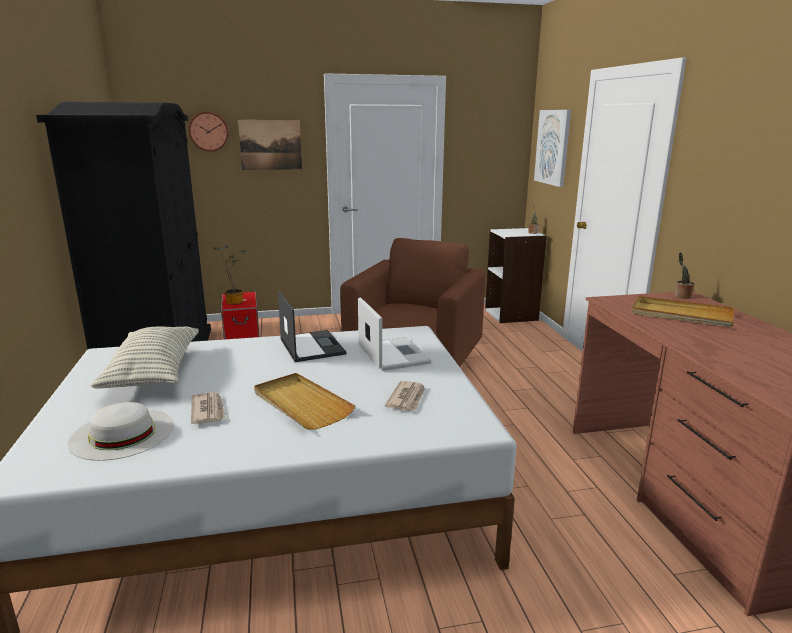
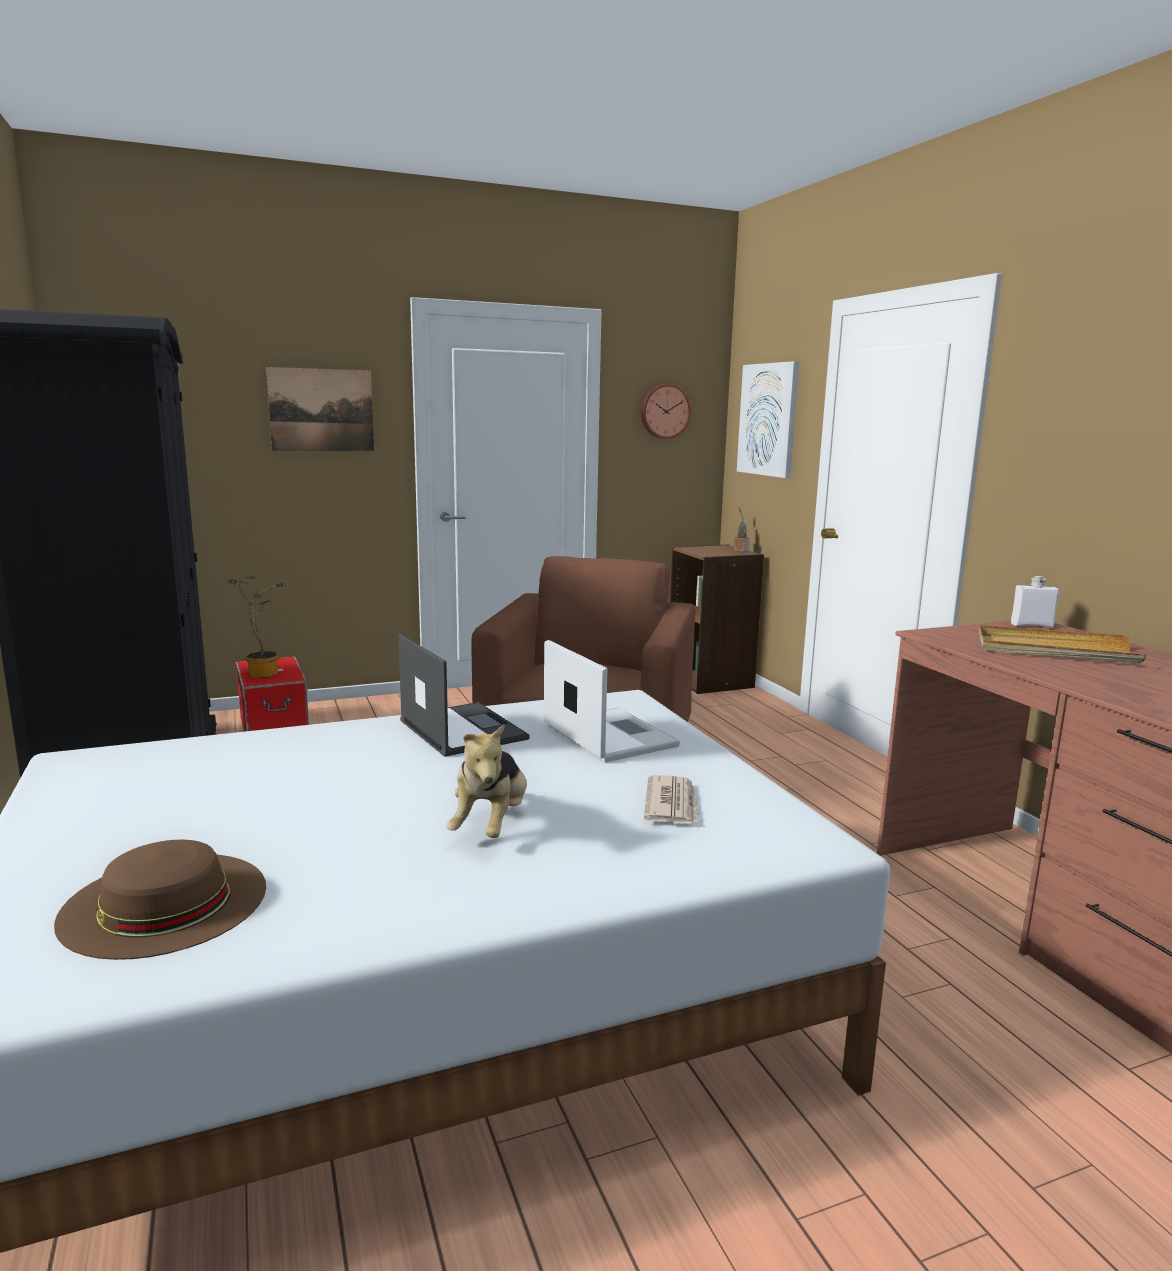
camera: 10 degrees left, 5 degrees down
white hat [68,402,174,461] -> brown hat [54,840,266,960]
pillow [90,327,199,389] -> none
wall clock [189,112,229,152] -> wall clock moved to [641,384,691,439]
newspaper [191,392,226,424] -> none
beige tray [254,373,355,430] -> plush toy [446,723,527,838]
white bookcase [485,228,547,323] -> brown bookcase [670,545,764,694]
potted plant [675,252,694,299] -> white bottle [1011,576,1059,628]

